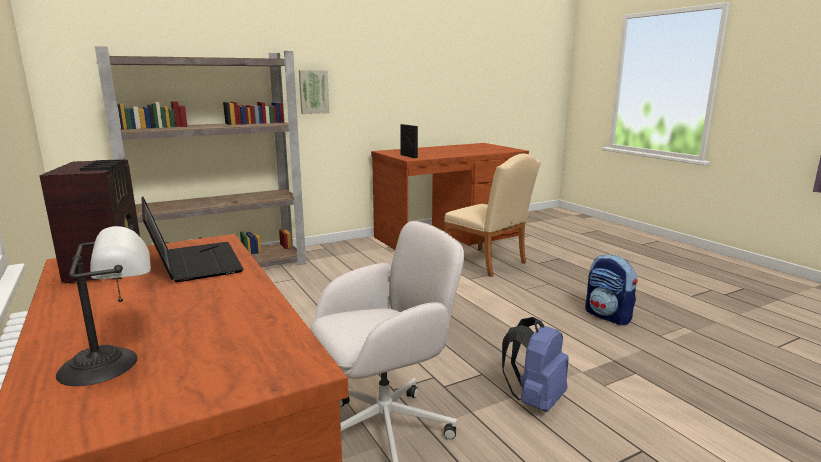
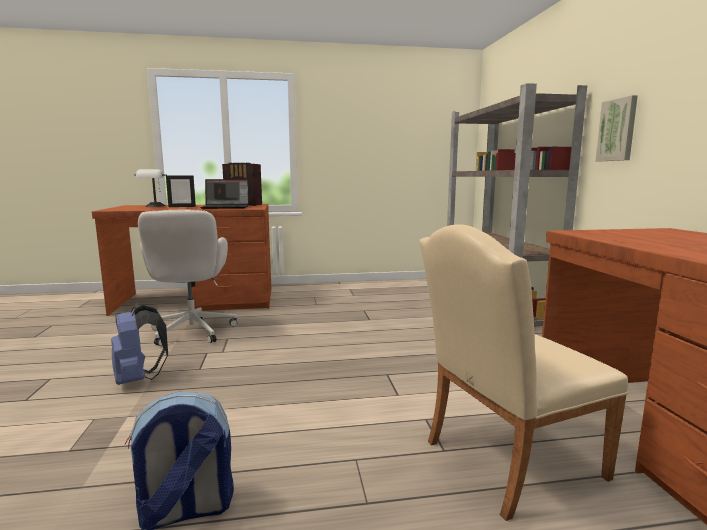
camera: 110 degrees right, 5 degrees down
picture frame [400,124,418,158] -> picture frame moved to [166,175,196,207]

